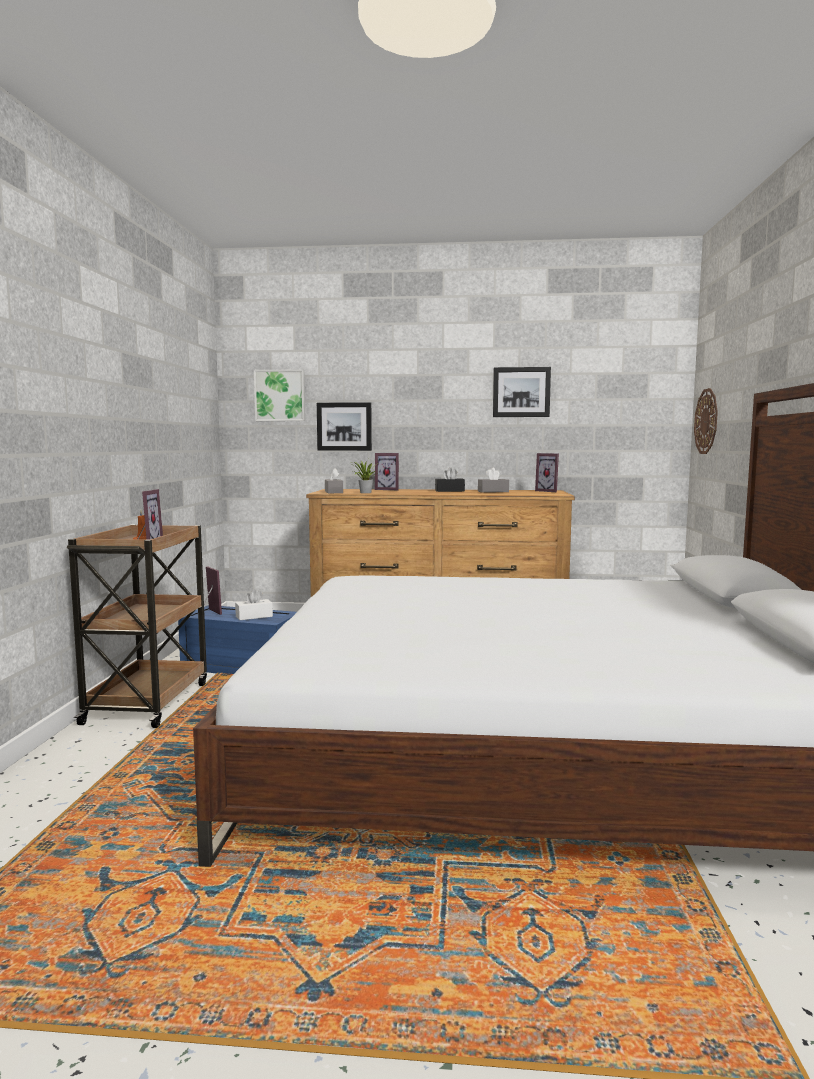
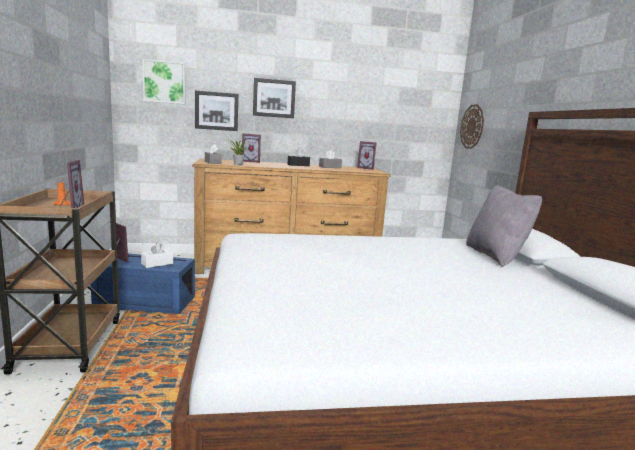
camera: 15 degrees left, 5 degrees up
picture [493,367,551,417] -> picture moved to [253,78,296,118]
none -> grey pillow [466,185,542,267]

